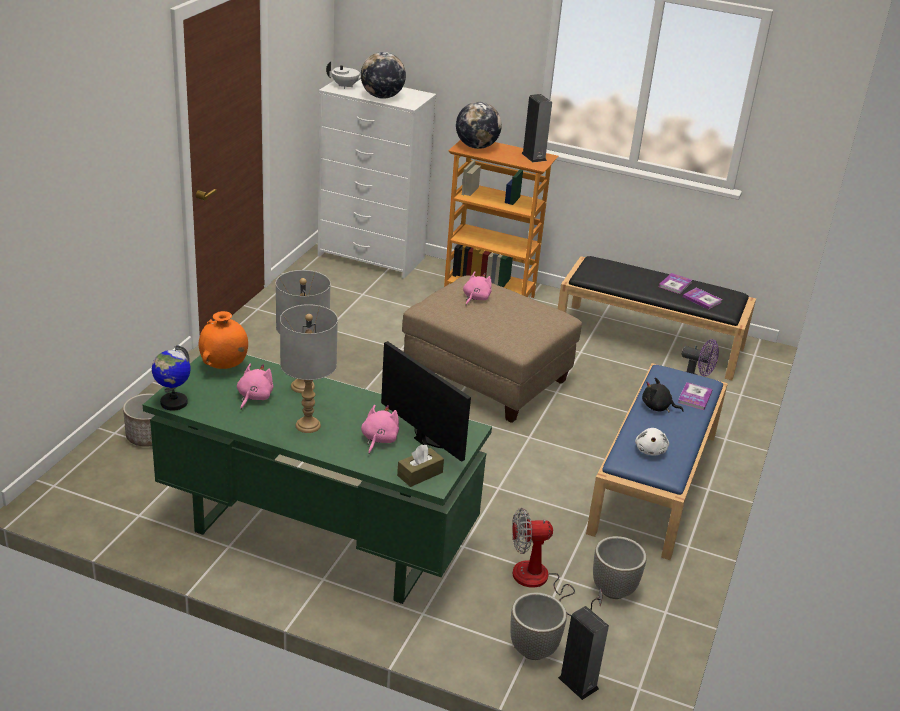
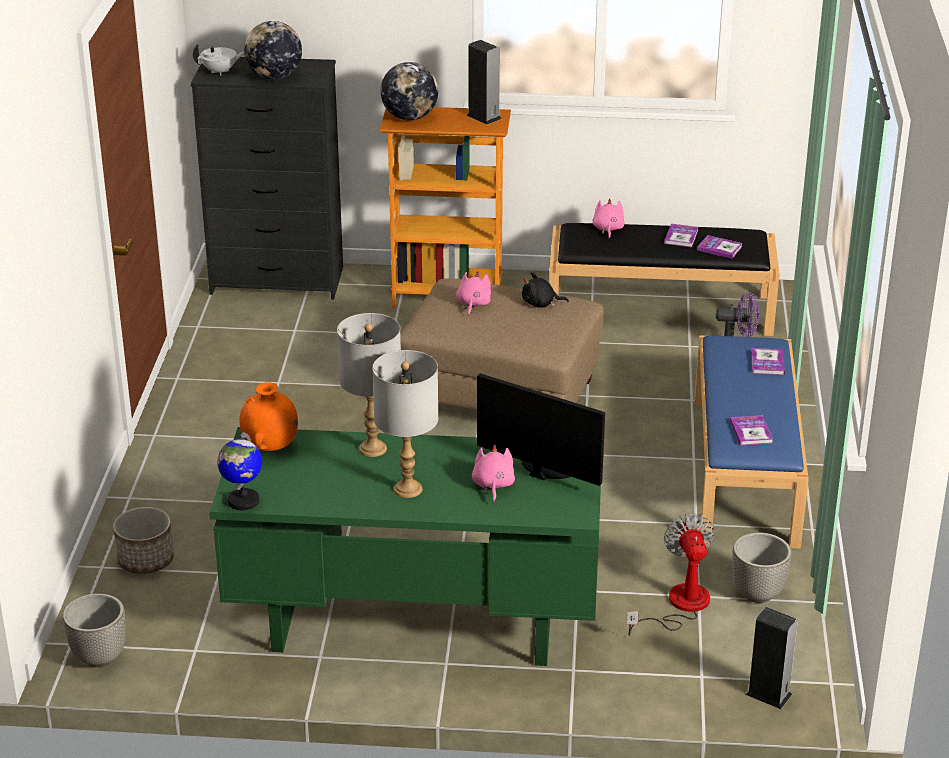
camera: 15 degrees left, 0 degrees up
pink plush toy [237,363,274,410] -> pink plush toy moved to [592,199,625,239]
white dresser [318,79,436,279] -> black dresser [191,57,343,300]
brown tissue box [397,445,444,487] -> none
planter [510,593,567,660] -> planter moved to [63,593,126,667]
fan [512,508,603,616] -> fan turned 105 degrees clockwise [627,514,715,636]
white plush toy [635,428,669,455] -> book [730,415,773,446]
black plush toy [642,377,684,412] -> black plush toy moved to [522,272,569,308]

